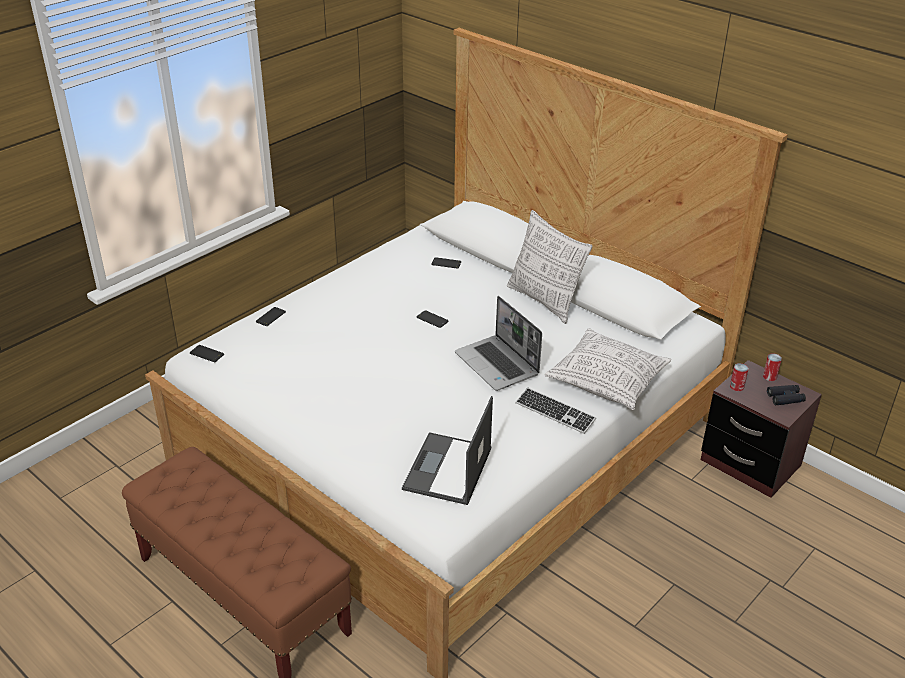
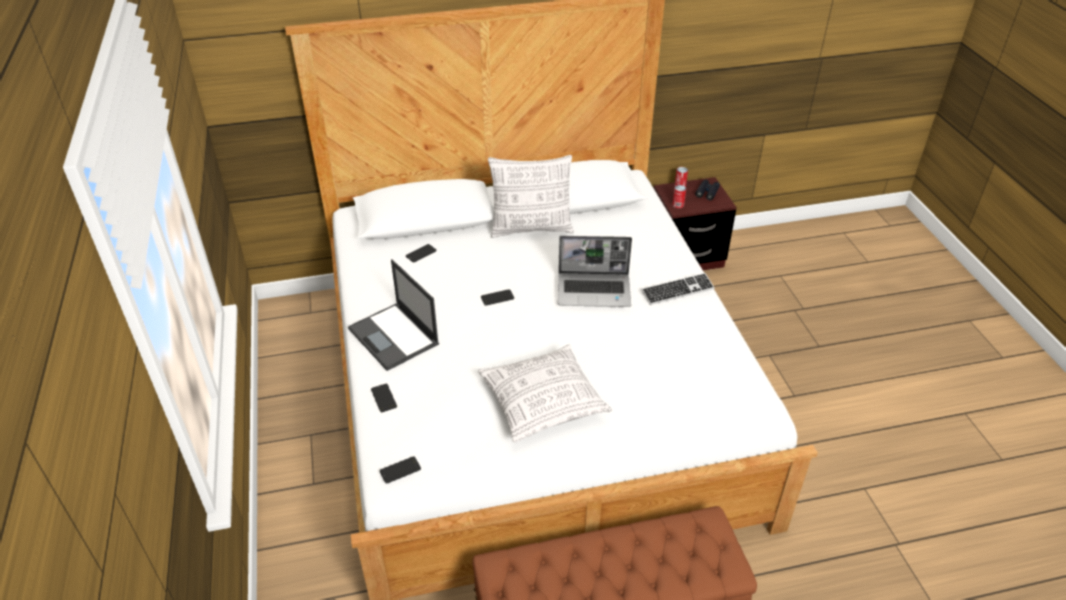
camera: 55 degrees left, 5 degrees up
laptop [402,396,493,505] -> laptop moved to [348,259,439,371]
pillow [544,328,671,410] -> pillow moved to [478,344,612,443]

